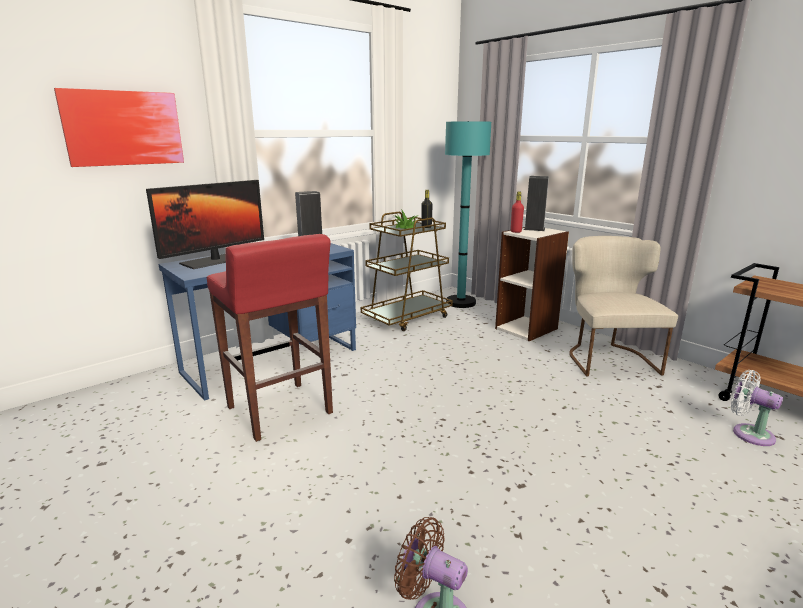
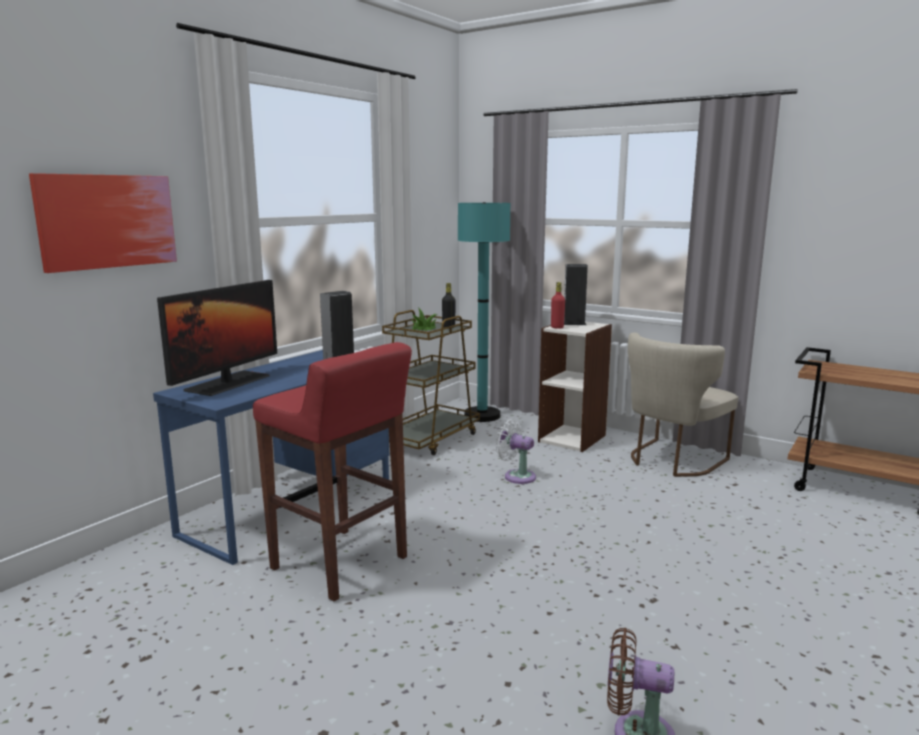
camera: 15 degrees left, 5 degrees down
beige chair [569,236,678,376] -> beige chair turned 120 degrees counterclockwise [628,333,738,477]
white fan [731,370,783,446] -> white fan moved to [495,419,536,484]

